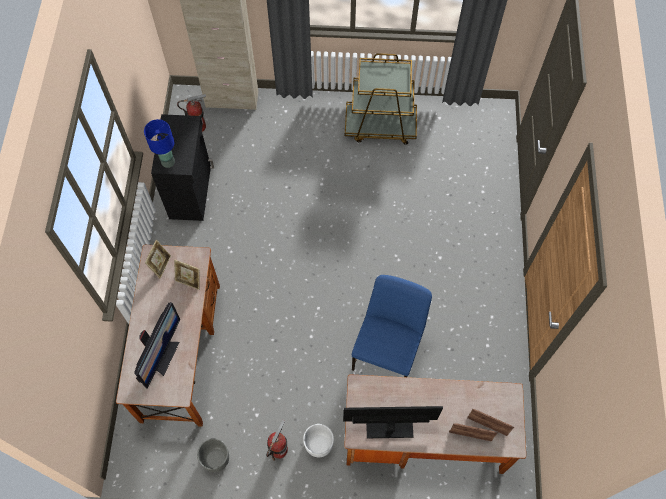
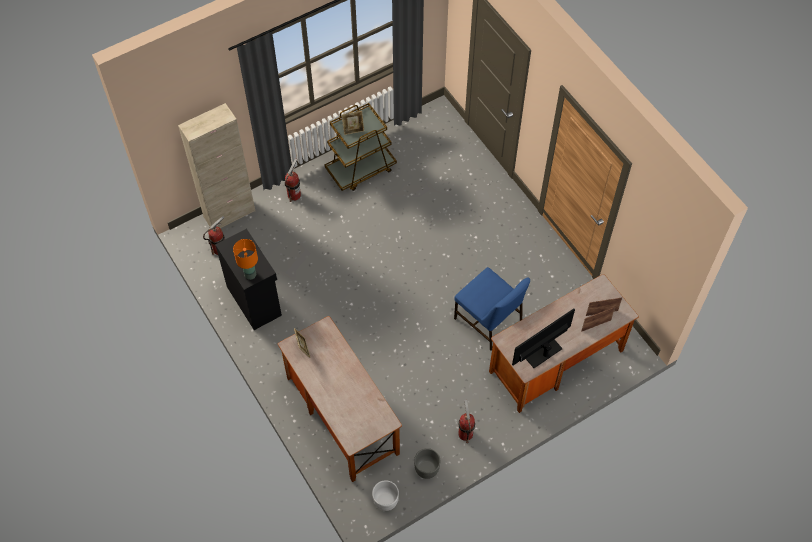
camera: 35 degrees left, 5 degrees down
monitor [134,302,180,389] -> none
blue table lamp [144,119,175,168] -> orange table lamp [233,239,258,280]
picture frame [174,260,200,290] -> picture frame moved to [342,111,364,135]
white planter [303,424,334,457] -> white planter moved to [372,480,399,511]
blue chair [352,275,432,377] -> blue chair turned 150 degrees clockwise [454,267,530,351]
none -> fire extinguisher [285,159,301,202]

